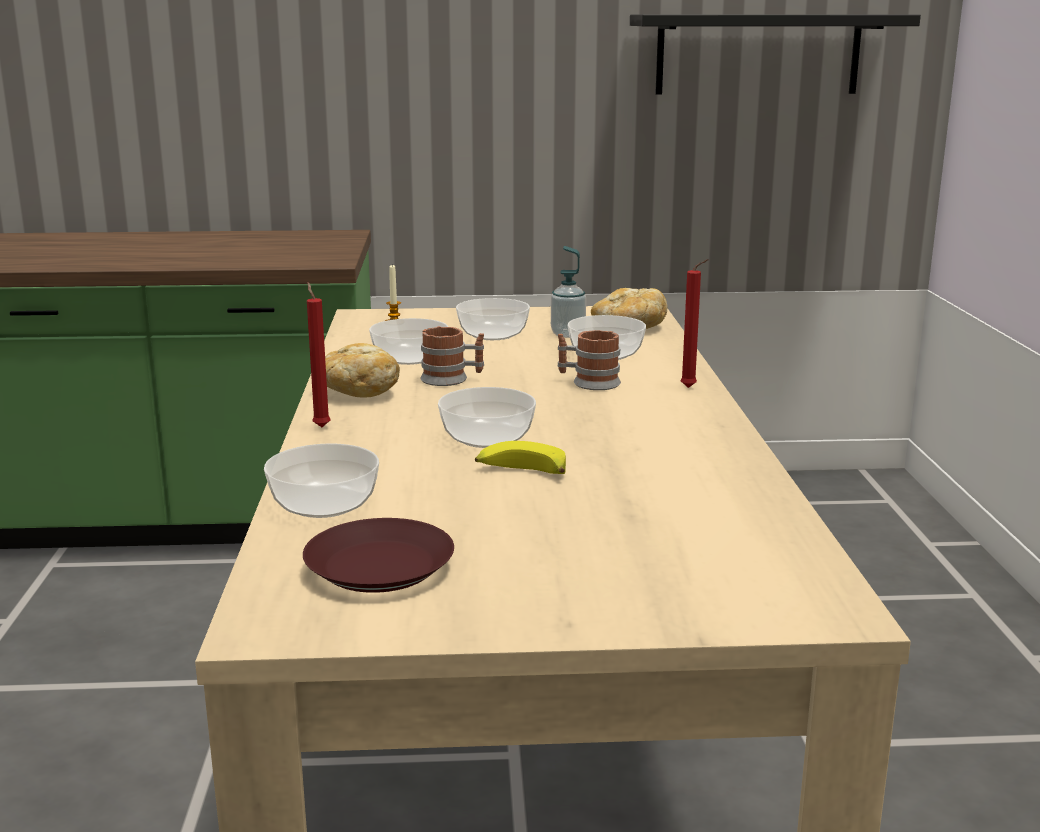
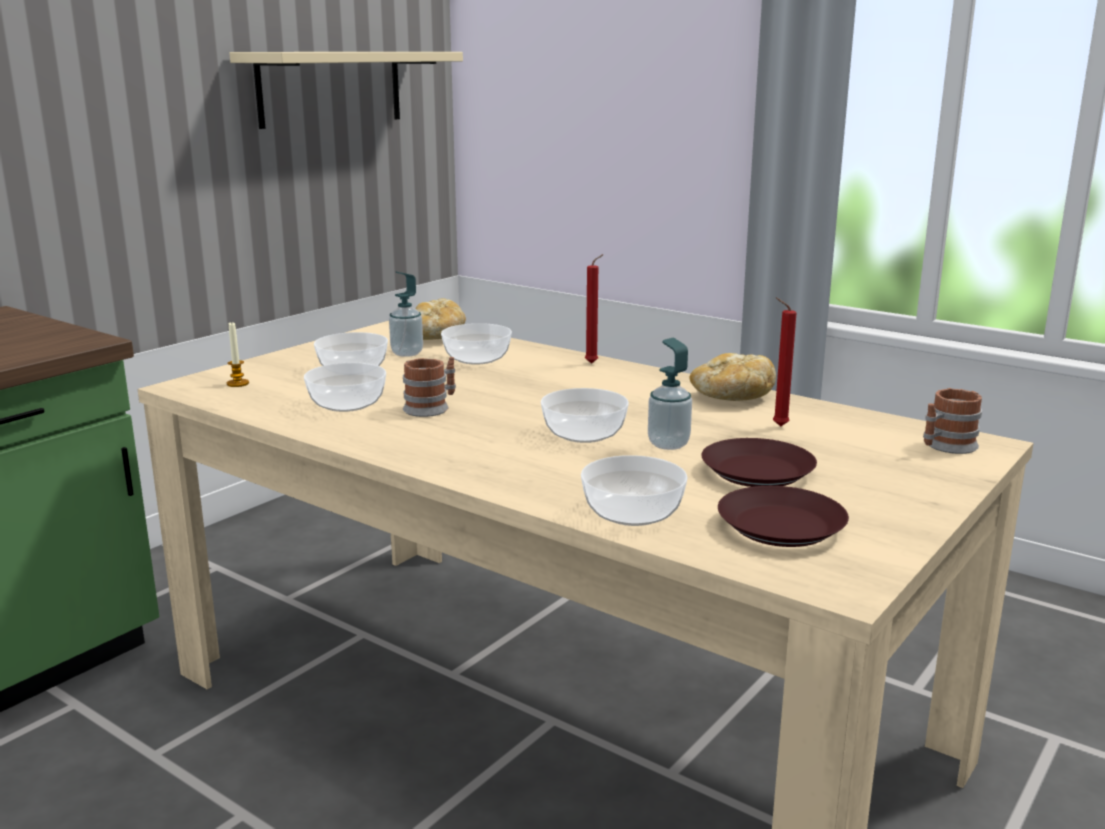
camera: 50 degrees left, 0 degrees up
red candle [307,282,330,427] -> red candle moved to [773,298,796,427]
bread [325,343,400,398] -> bread moved to [689,353,776,401]
banana [475,441,566,474] -> soap dispenser [648,338,692,450]
mug [558,330,621,390] -> mug moved to [923,388,982,454]
black shelf [630,14,921,95] -> beige shelf [229,52,463,129]
none -> brown plate [701,438,817,487]

